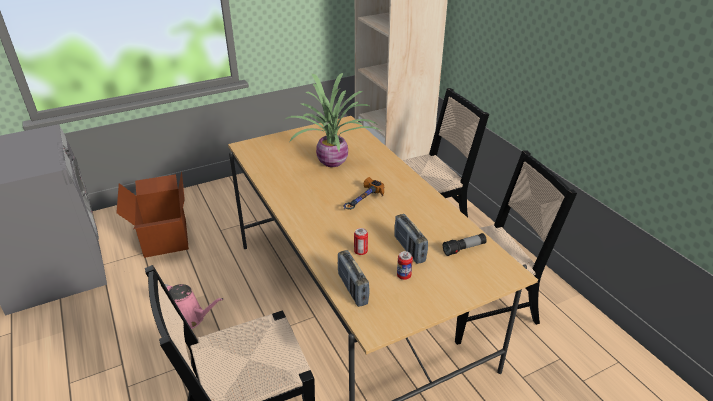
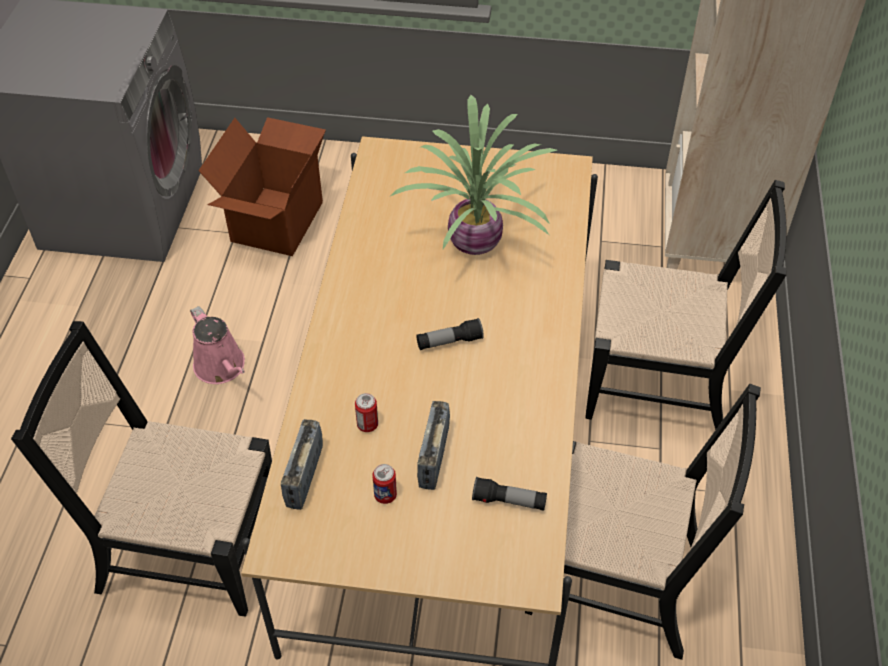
camera: 35 degrees right, 15 degrees up
hammer [343,177,384,210] -> flashlight [416,318,484,350]

